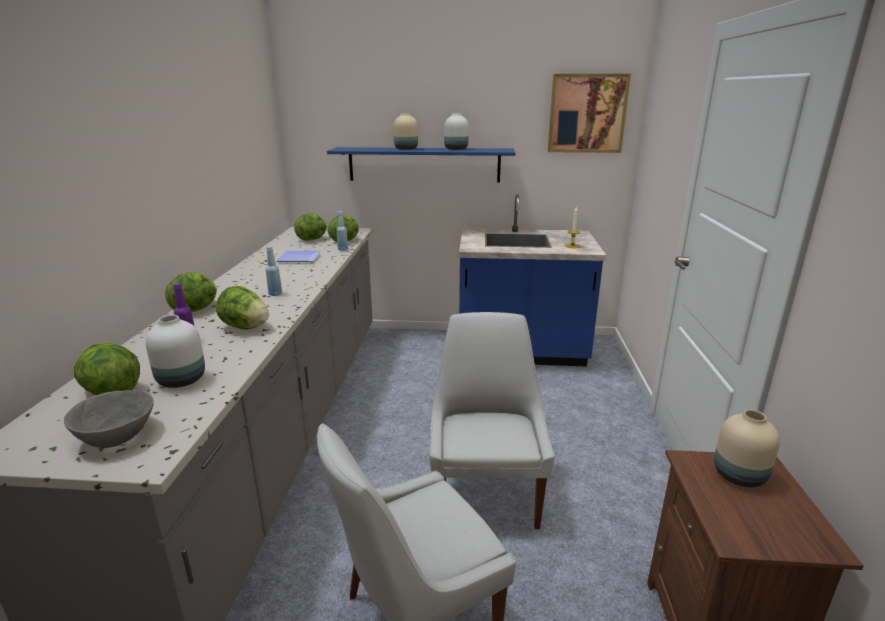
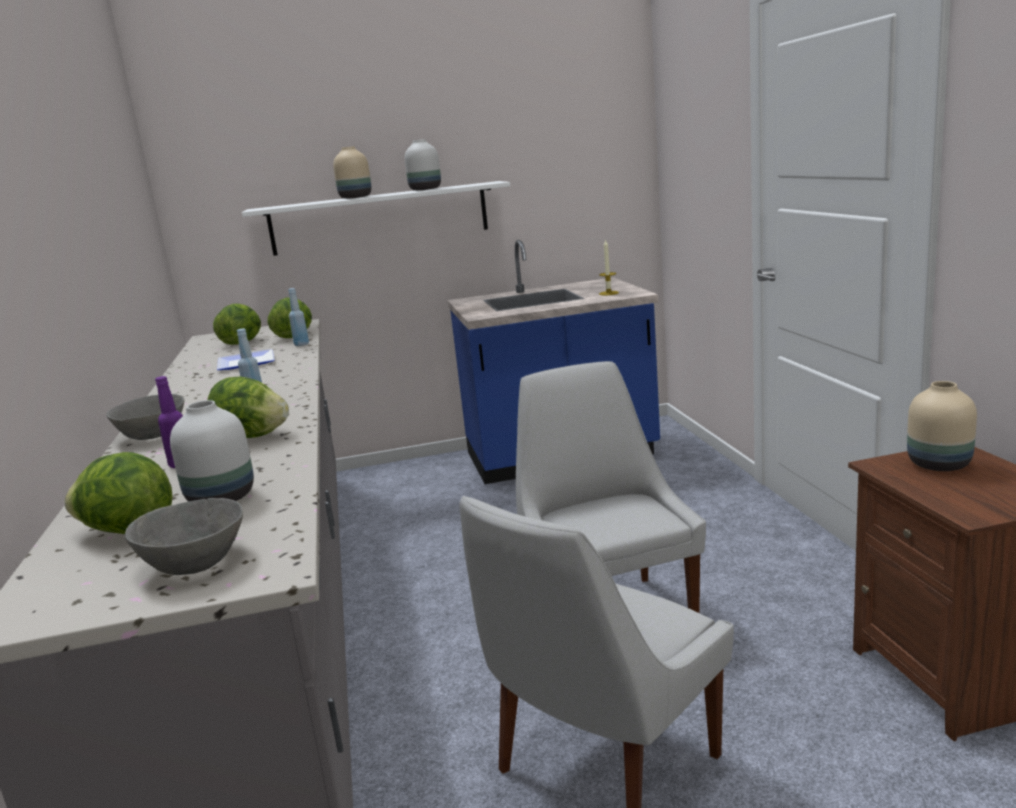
camera: 15 degrees left, 5 degrees down
lettuce [165,272,217,312] -> grey bowl [106,394,184,440]
blue shelf [327,147,516,183] -> white shelf [242,181,510,256]
picture [548,74,631,153] -> none

